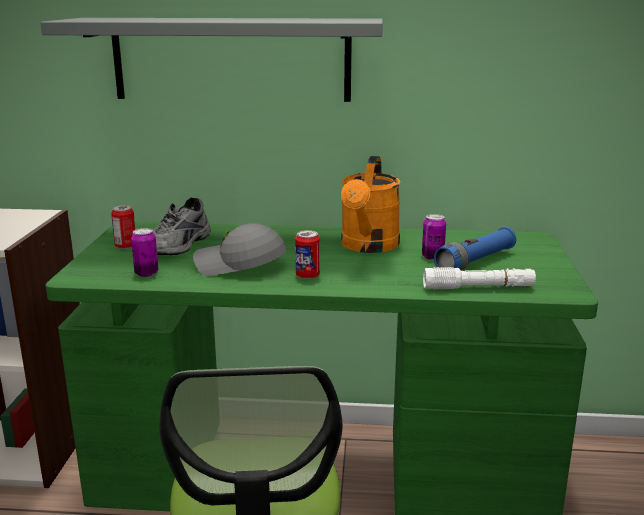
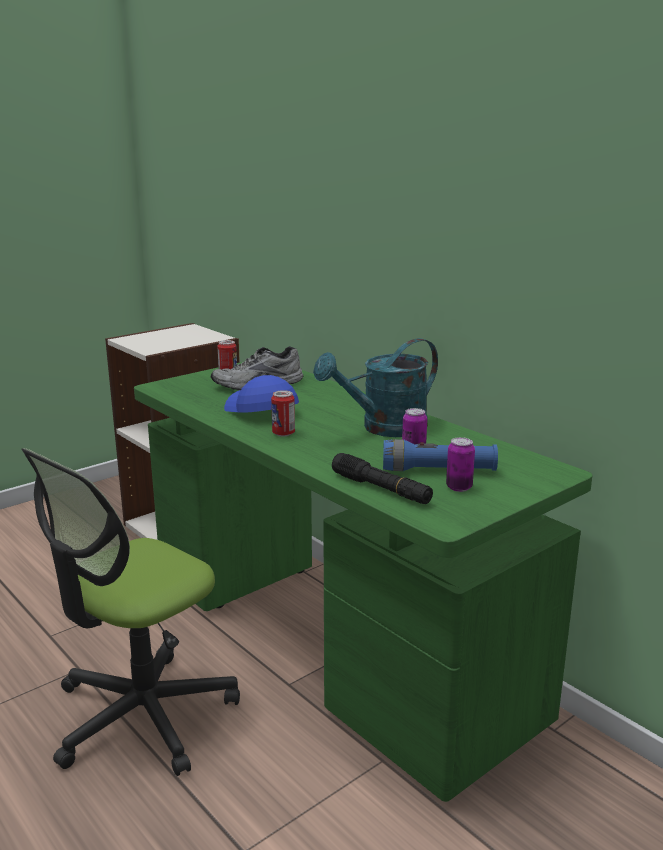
camera: 45 degrees right, 0 degrees up
grey shelf [40,18,383,102] -> none
can [131,228,158,277] -> can moved to [446,437,475,492]
grey cap [193,223,287,276] -> blue cap [224,375,299,413]
orange watering can [341,156,401,253] -> turquoise watering can [313,338,438,437]
white flashlight [423,267,536,289] -> black flashlight [332,453,433,504]

